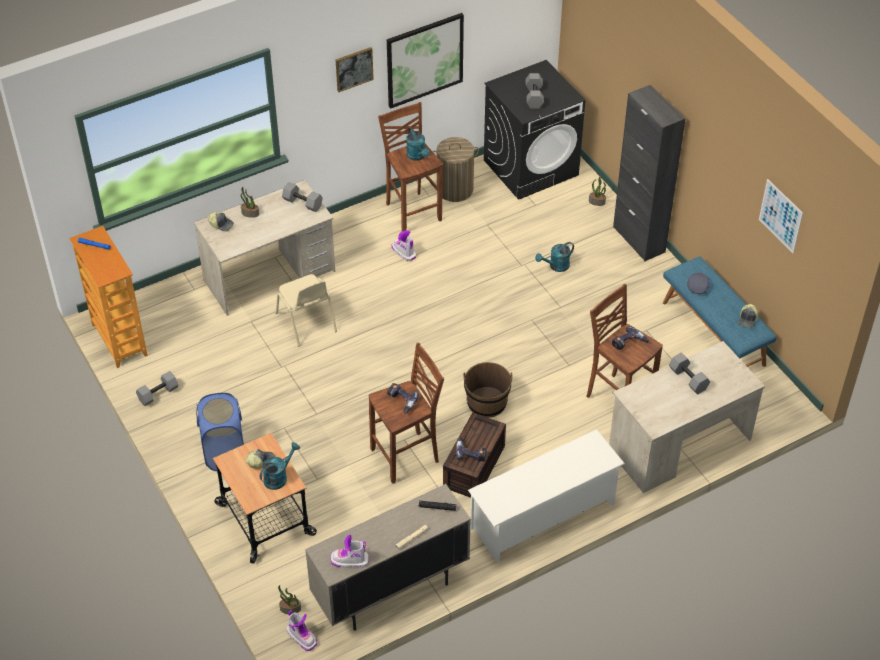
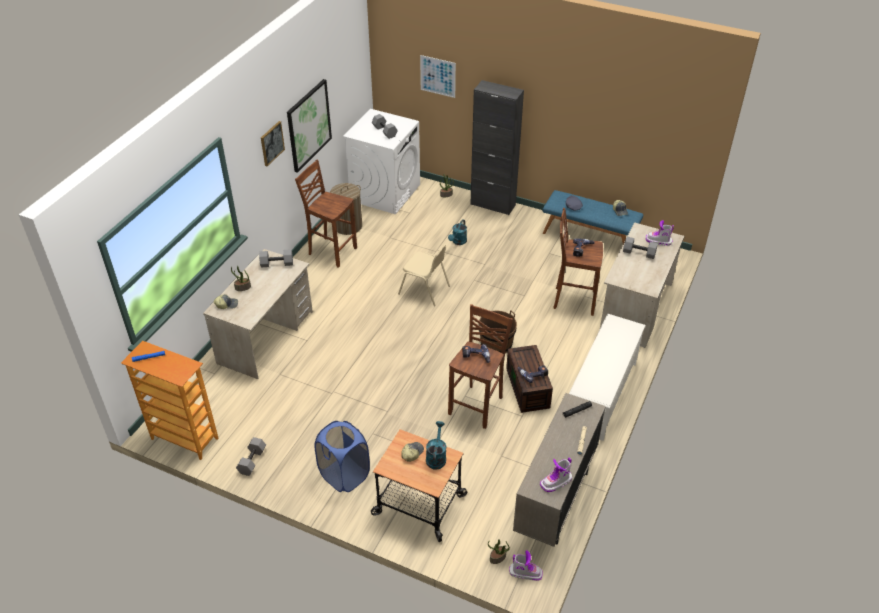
camera: 35 degrees left, 5 degrees down
beige chair [276,274,337,346] -> beige chair moved to [398,243,450,306]
boot [392,231,416,261] -> boot moved to [646,220,674,246]
turquoise watering can [406,127,430,161] -> none
black washing machine [484,60,585,200] -> white washing machine [343,109,420,214]
picture [759,179,803,253] -> picture moved to [420,55,456,98]

